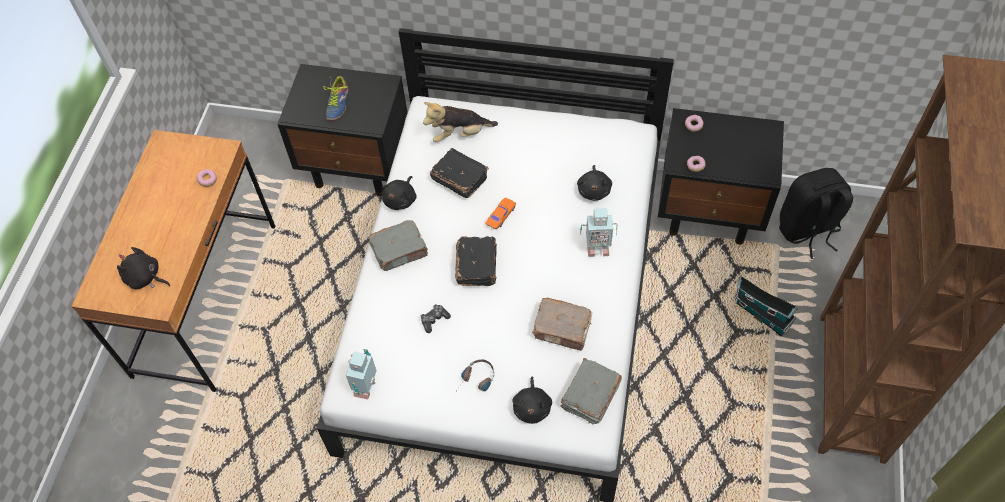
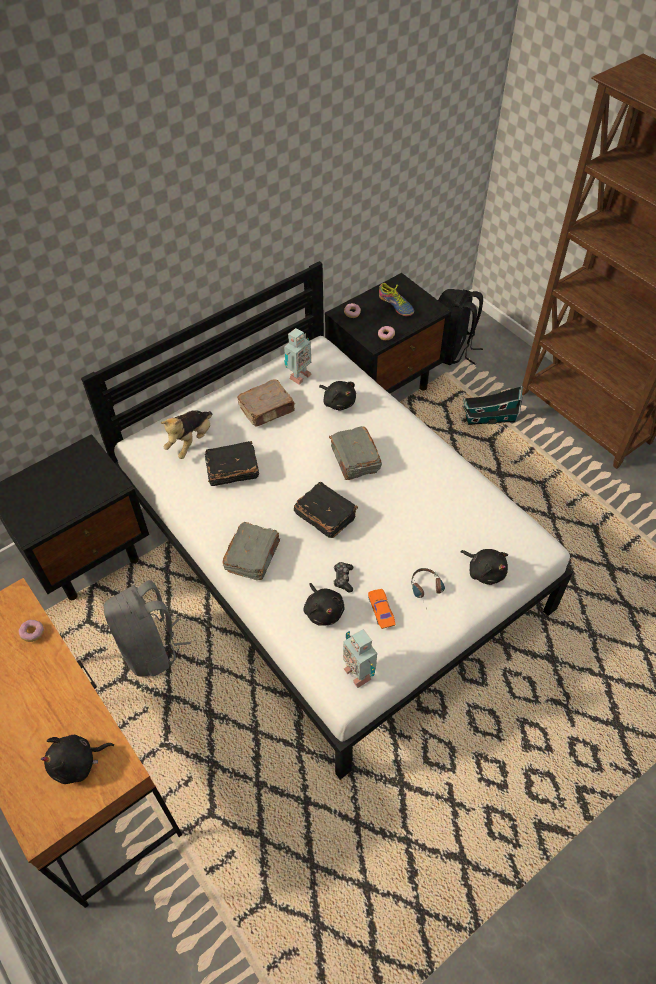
camera: 50 degrees left, 5 degrees down
shoe [323,76,348,121] -> shoe moved to [379,283,414,316]
black plush toy [381,176,417,210] -> black plush toy moved to [303,583,344,625]
orange toy car [486,198,516,229] -> orange toy car moved to [368,589,396,629]
brown book [532,298,592,351] -> brown book moved to [237,380,295,426]
grey book [561,358,622,424] -> grey book moved to [329,426,382,480]
toy robot [580,208,618,257] -> toy robot moved to [284,328,312,385]
none -> grey backpack [104,580,191,677]

